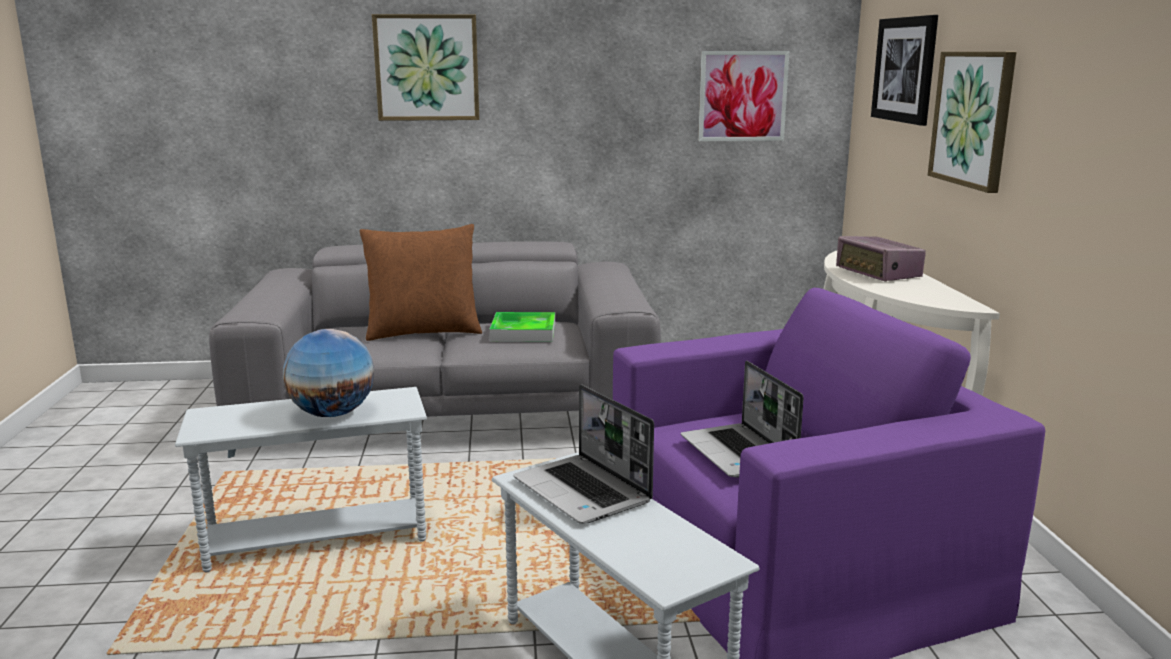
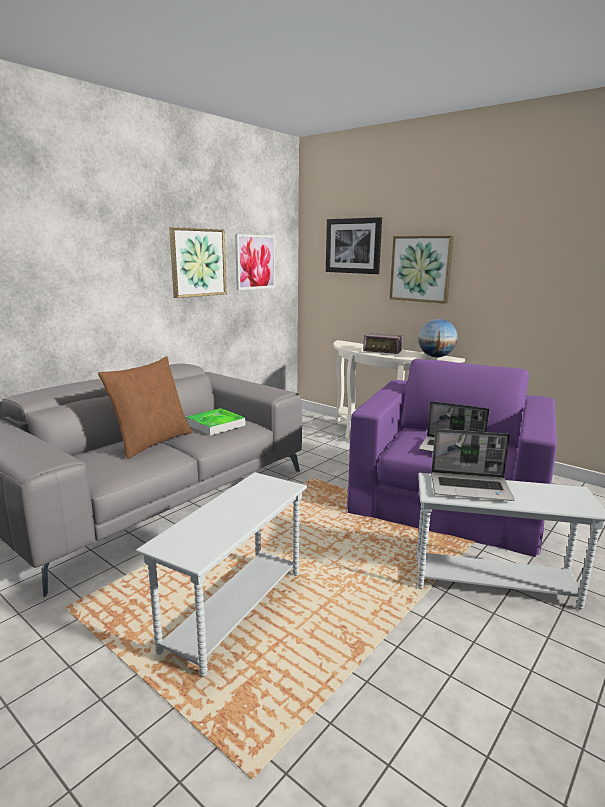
camera: 45 degrees left, 0 degrees up
globe [283,329,374,417] -> globe moved to [418,319,458,357]
picture [372,14,479,121] -> picture moved to [169,227,227,298]

